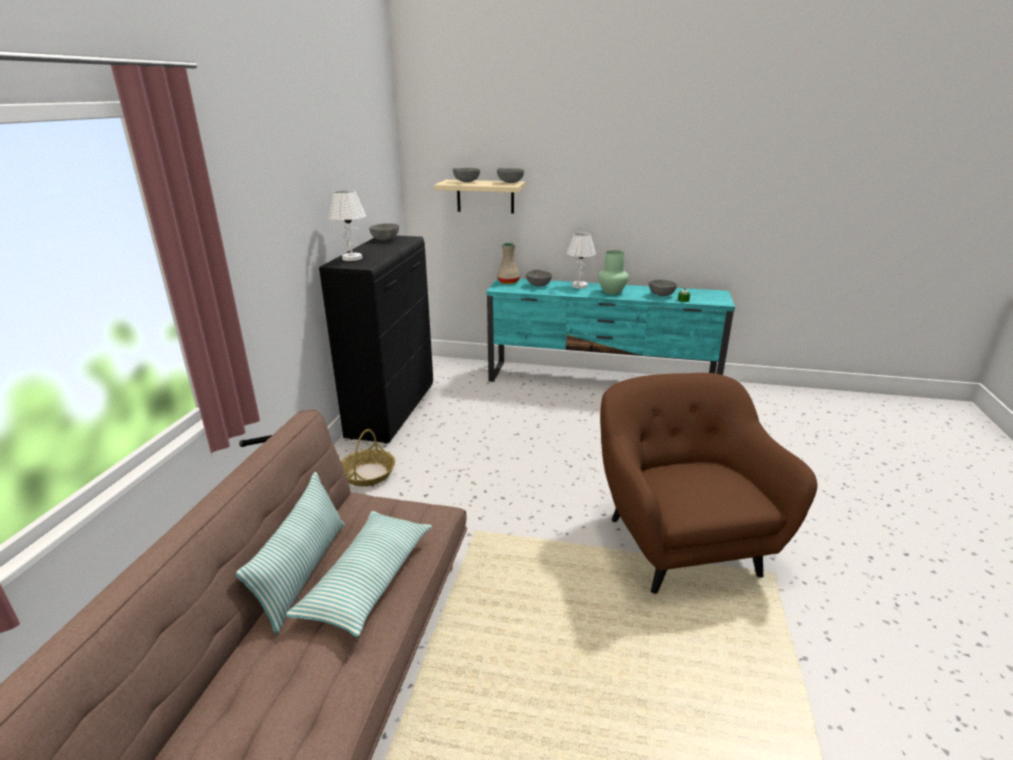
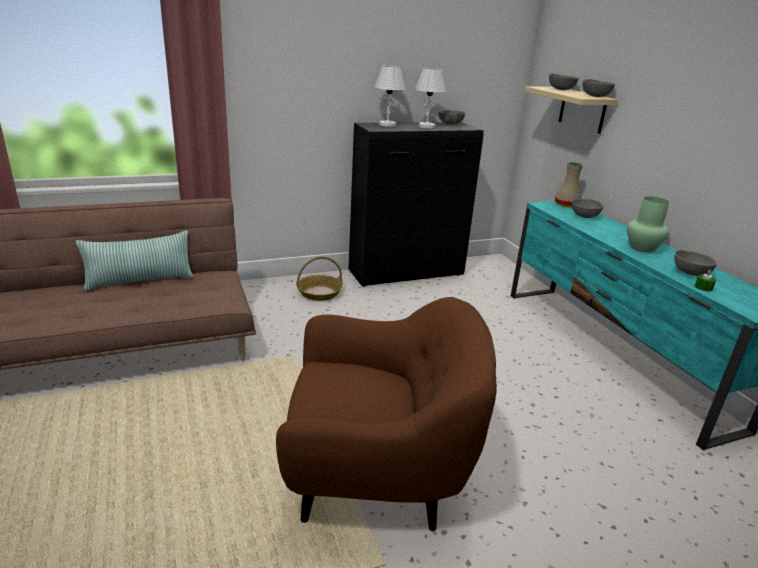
camera: 55 degrees right, 0 degrees up
pillow [286,511,432,637] -> none
white table lamp [567,233,596,288] -> white table lamp moved to [415,68,446,128]
brown armchair [600,373,817,594] -> brown armchair turned 45 degrees clockwise [276,297,497,531]

